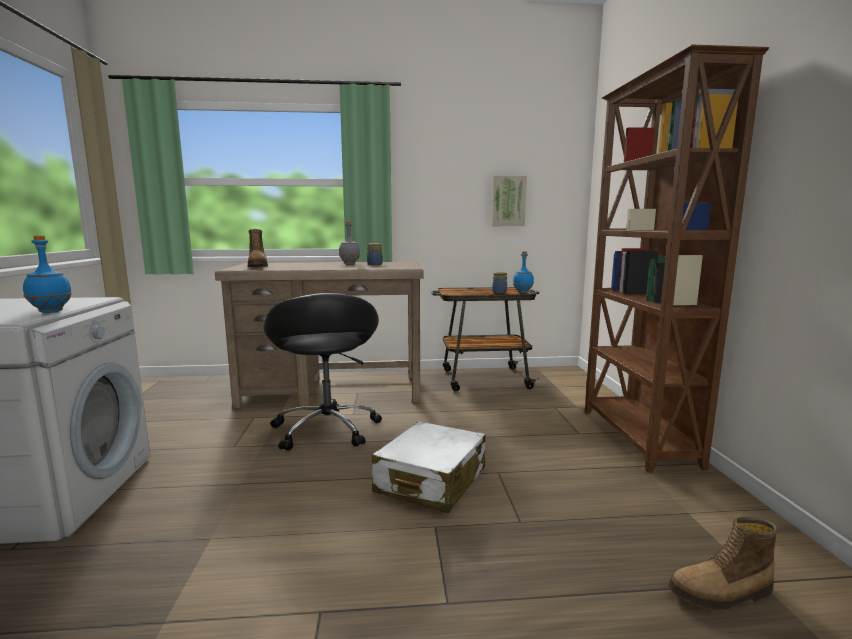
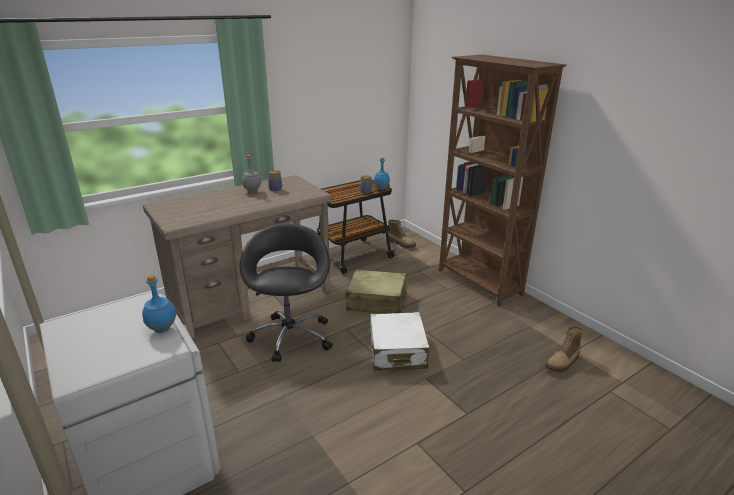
camera: 30 degrees left, 15 degrees up
boot [248,229,268,267] -> boot moved to [388,220,416,248]
black office chair [263,293,382,450] -> black office chair turned 135 degrees counterclockwise [239,223,333,362]
picture [491,176,527,226] -> none
none -> beige suitcase [345,270,408,314]

